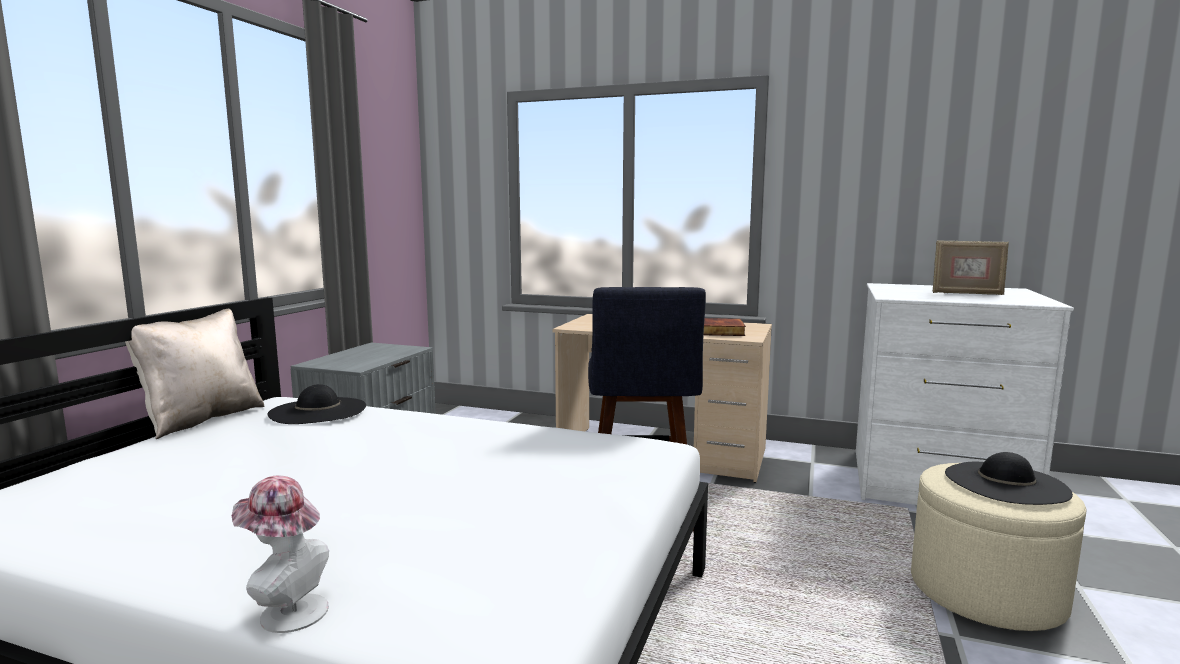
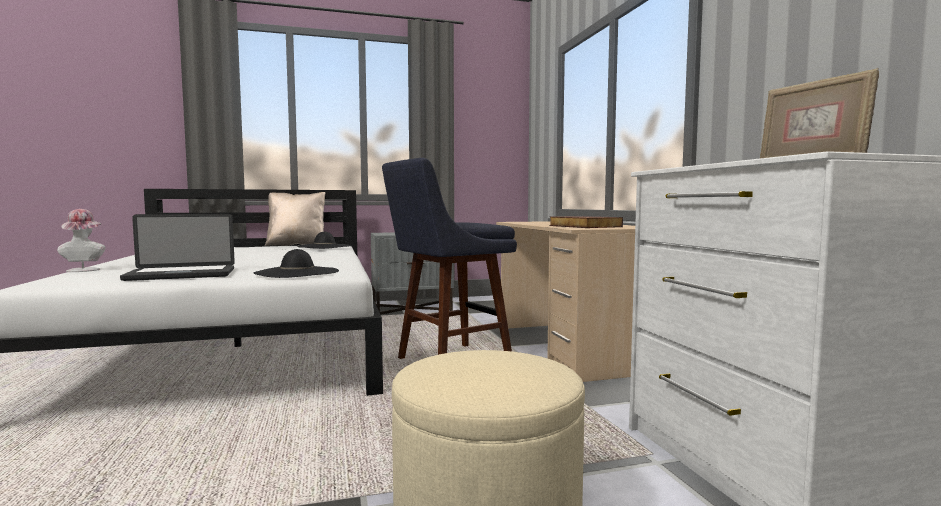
camera: 55 degrees right, 5 degrees down
black hat [945,452,1073,505] -> black hat moved to [254,249,339,278]
none -> laptop [120,214,235,281]

